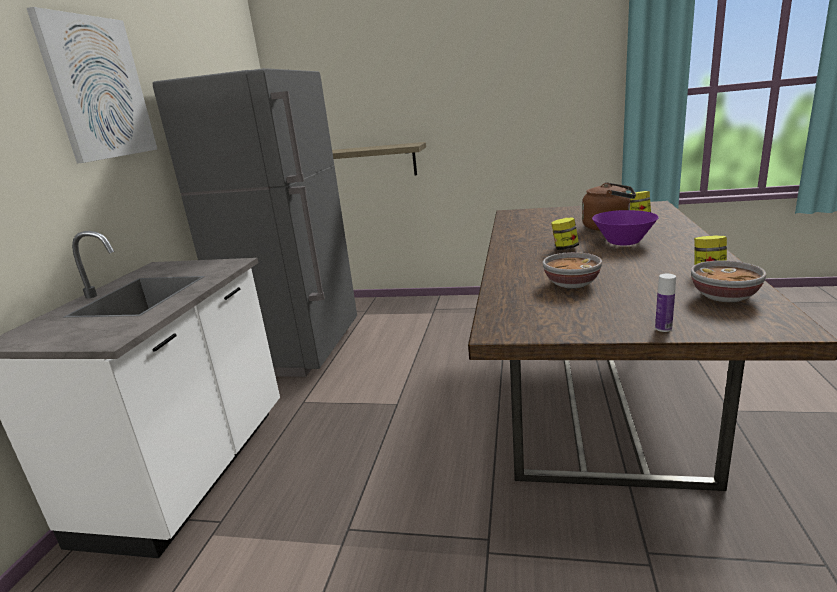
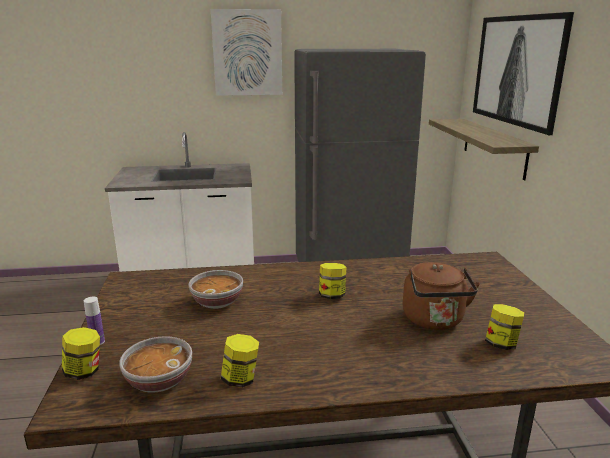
camera: 70 degrees right, 0 degrees up
purple bowl [592,210,659,245] -> none
none -> jar [62,327,100,380]
none -> picture [473,12,574,135]

